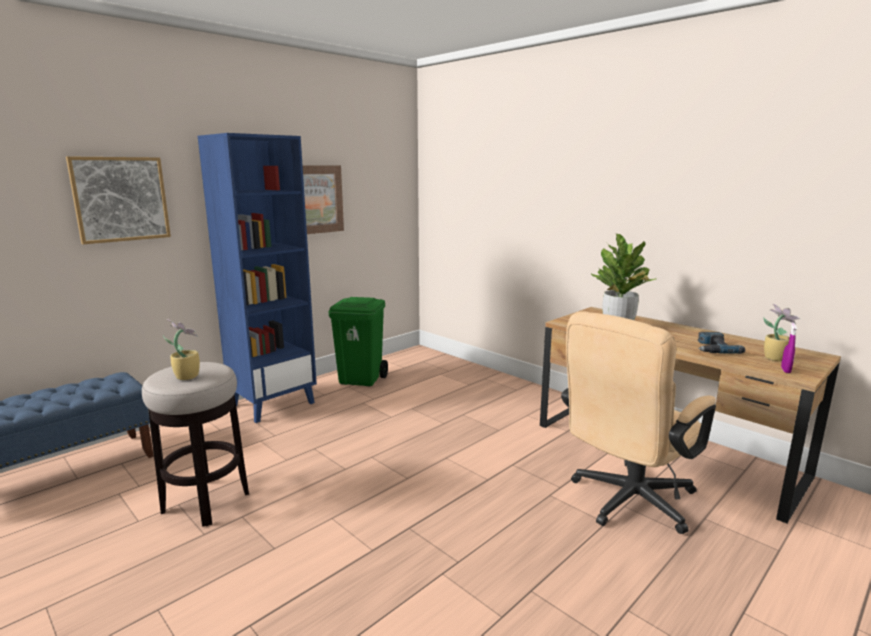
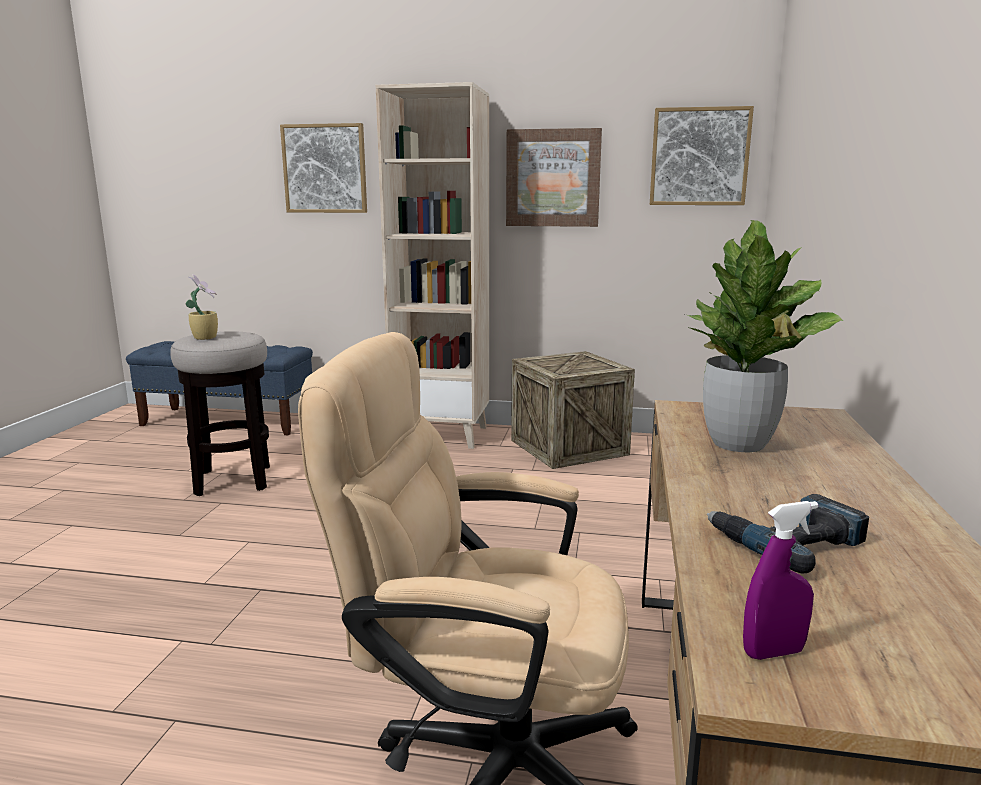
camera: 55 degrees right, 0 degrees up
blue bookcase [198,133,317,423] -> beige bookcase [376,82,489,449]
green trash can [328,297,388,386] -> crate [511,351,635,469]
potted plant [763,304,800,361] -> none
none -> picture [650,106,754,205]

